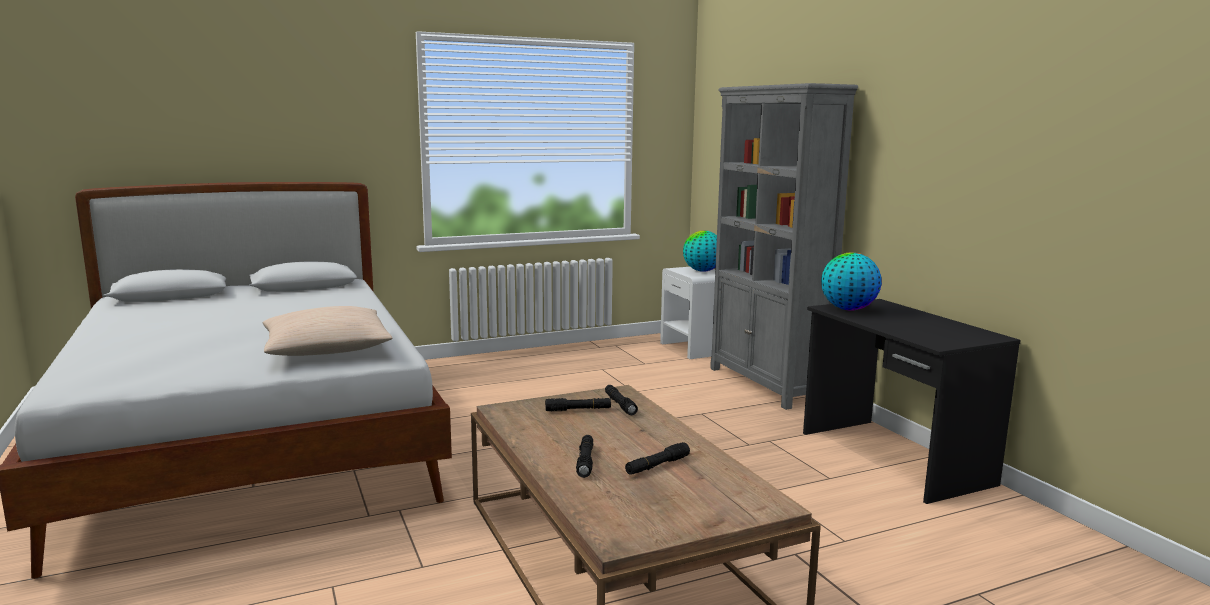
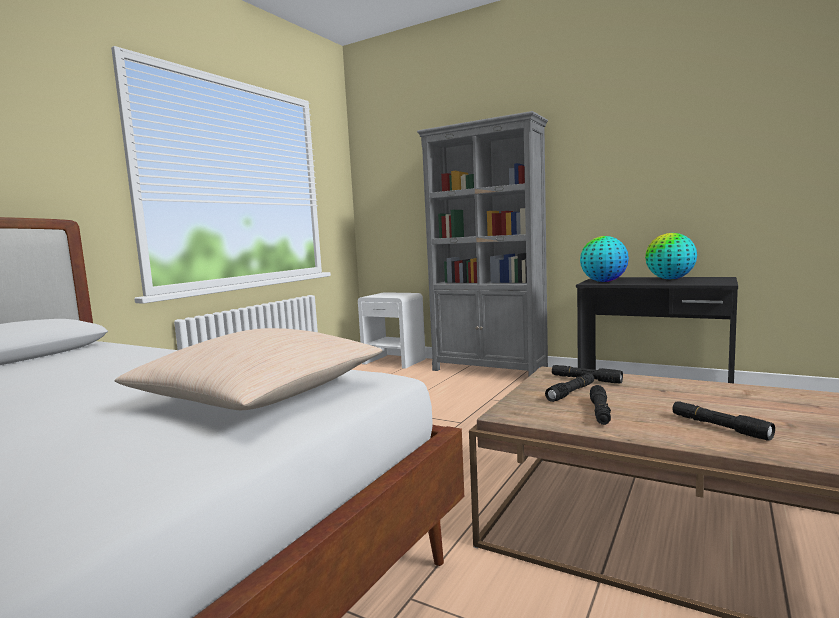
camera: 35 degrees left, 5 degrees down
black flashlight [625,442,690,474] -> black flashlight moved to [590,385,611,425]
globe [683,231,717,272] -> globe moved to [645,233,697,279]

